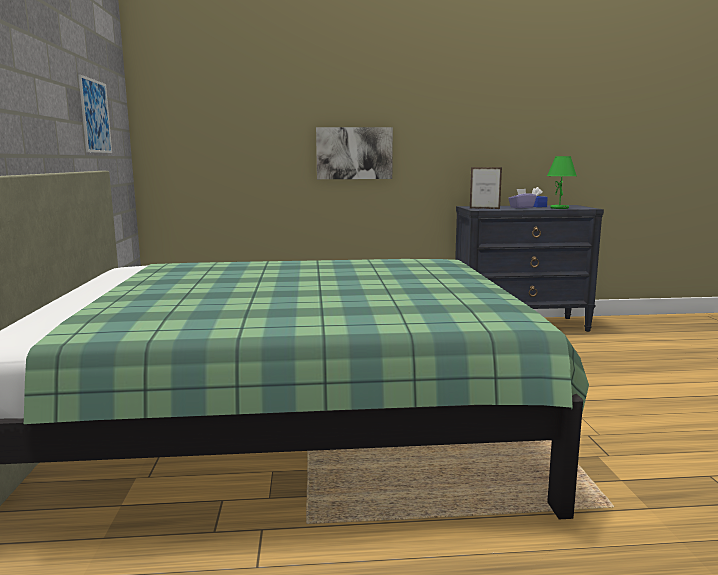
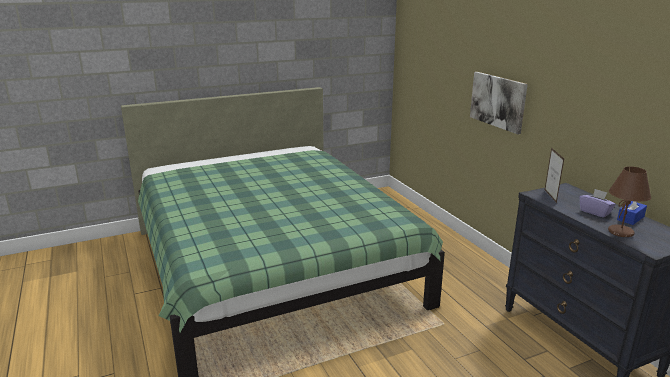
camera: 70 degrees right, 10 degrees up
picture [79,75,112,153] -> none
green table lamp [547,156,577,209] -> brown table lamp [608,167,651,237]

